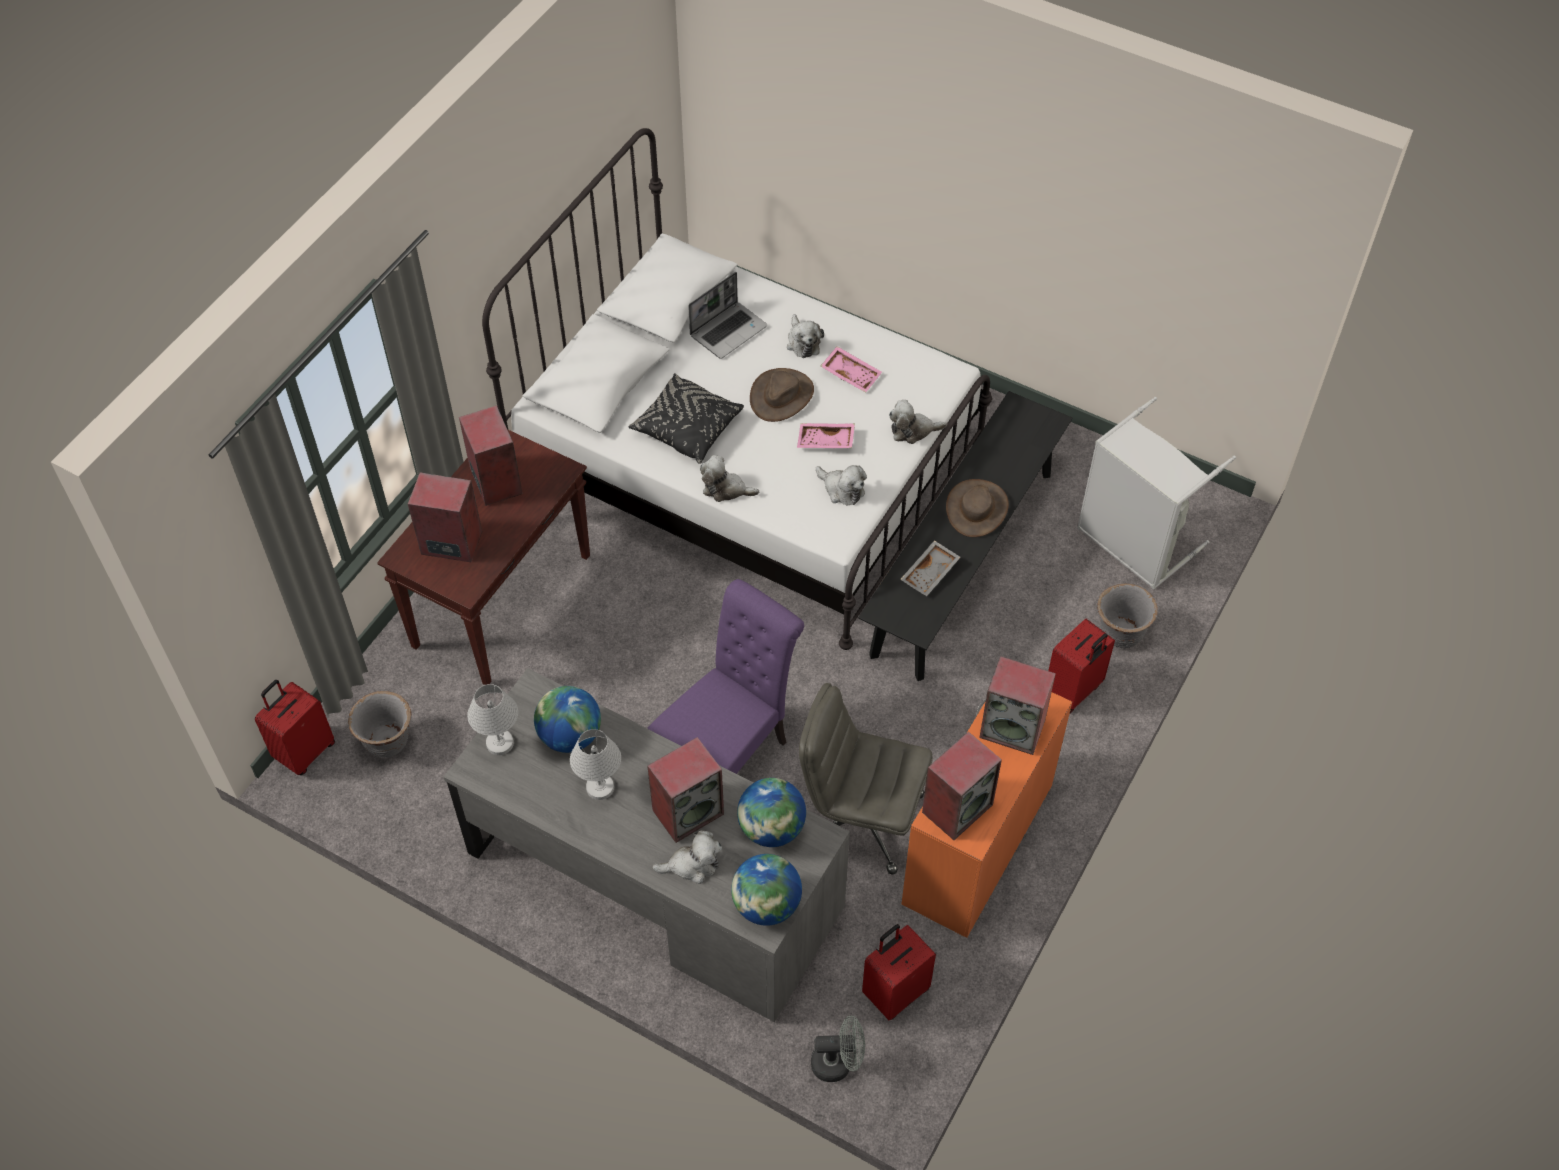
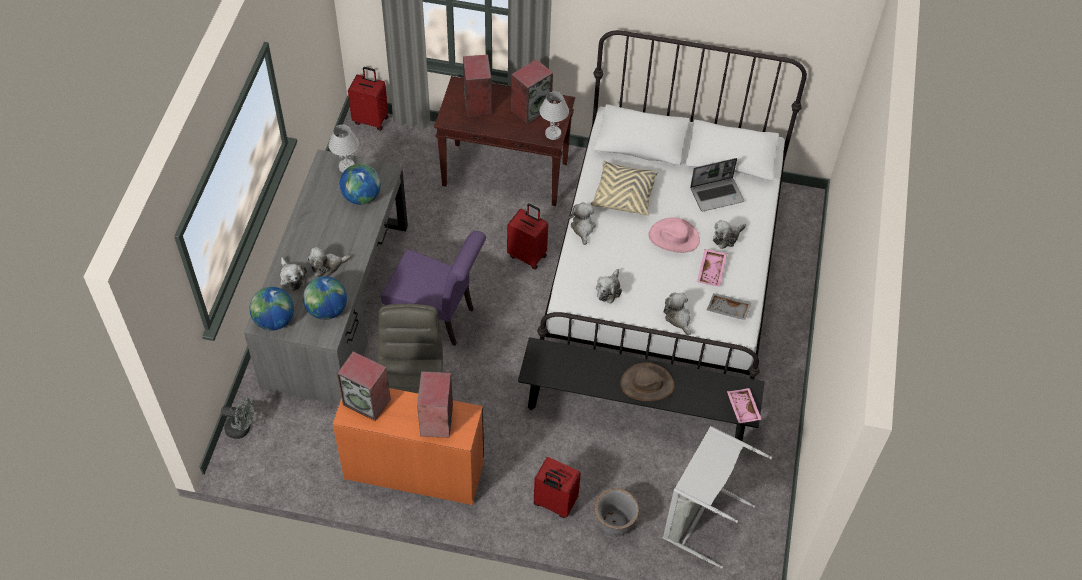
camera: 70 degrees right, 0 degrees up
grey planter [348,691,412,758] -> none
white table lamp [570,729,621,800] -> white table lamp moved to [540,92,569,140]
black pillow [628,373,744,464] -> beige pillow [591,161,658,216]
speaker [647,737,724,843] -> plush toy [307,247,351,277]
laptop [688,272,767,359] -> laptop turned 45 degrees counterclockwise [690,158,744,211]
brown hat [750,368,814,422] -> pink hat [649,218,700,253]
pink tray [797,423,855,448] -> pink tray moved to [727,388,762,423]
grey fan [811,1016,865,1082] -> grey fan turned 60 degrees counterclockwise [221,398,254,439]
red suitcase [862,924,936,1020] -> red suitcase moved to [507,203,548,270]
grey tray [900,540,961,596] -> grey tray moved to [707,293,752,320]

